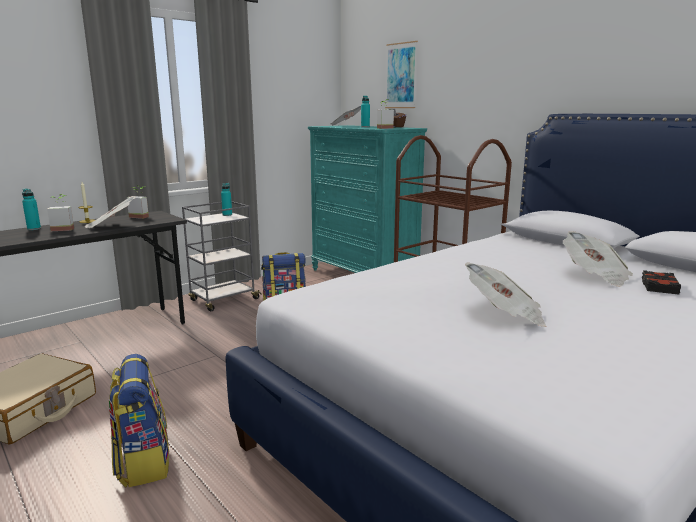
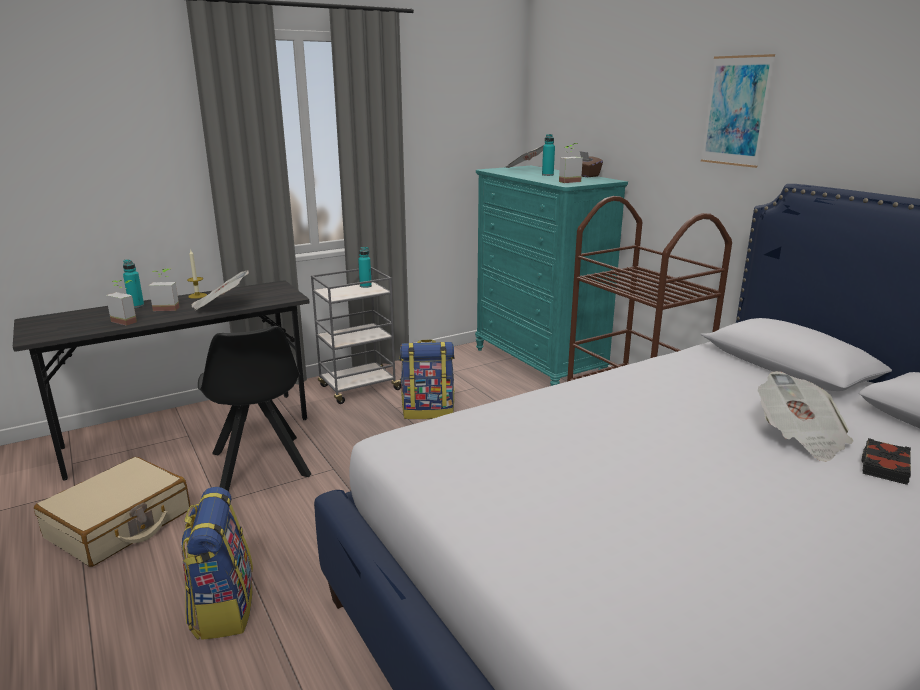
camera: 10 degrees right, 5 degrees up
potted plant [127,186,149,219] -> potted plant moved to [106,280,137,326]
picture [385,41,418,108] -> picture moved to [701,54,775,168]
newspaper [465,262,546,327] -> none
none -> black chair [198,326,311,492]

